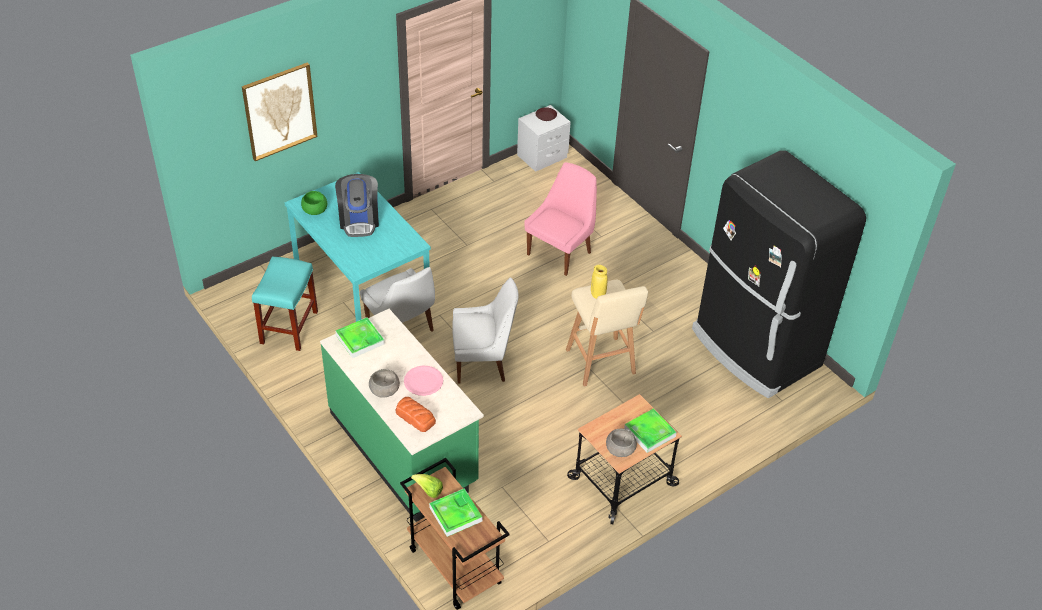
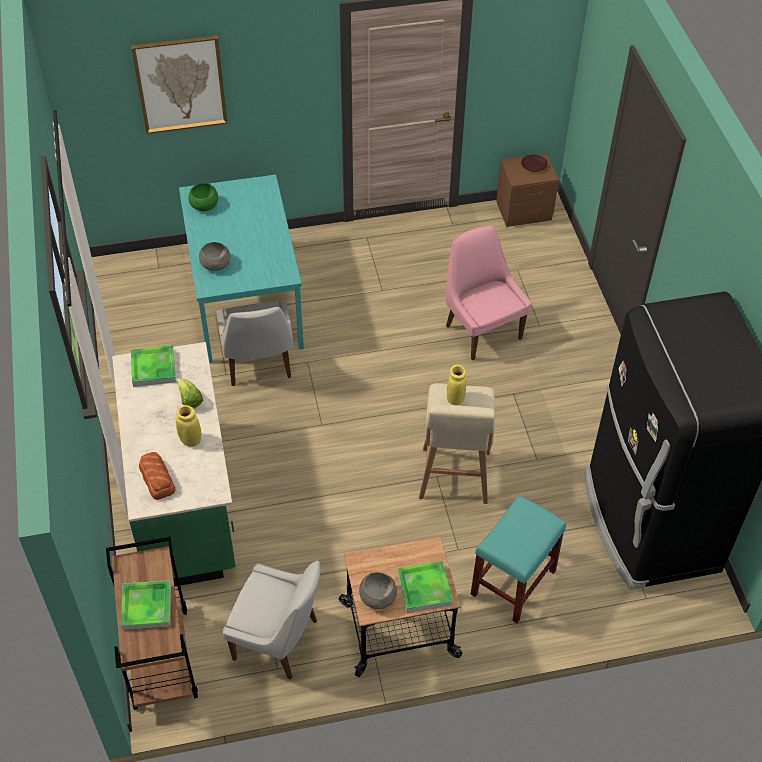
camera: 25 degrees right, 5 degrees up
turquoise stool [252,256,318,351] -> turquoise stool moved to [471,495,566,623]
coffee machine [335,174,379,237] -> none
grey bowl [369,369,400,398] -> grey bowl moved to [199,242,230,271]
pink plate [404,366,443,396] -> yellow vase [176,405,202,447]
lettuce [411,474,443,498] -> lettuce moved to [176,378,203,409]
white chair [452,278,519,383] -> white chair moved to [223,560,320,680]
grey nightstand [517,105,571,172] -> brown nightstand [496,153,559,227]
pink chair [524,162,597,276] -> pink chair turned 90 degrees counterclockwise [446,226,532,360]

